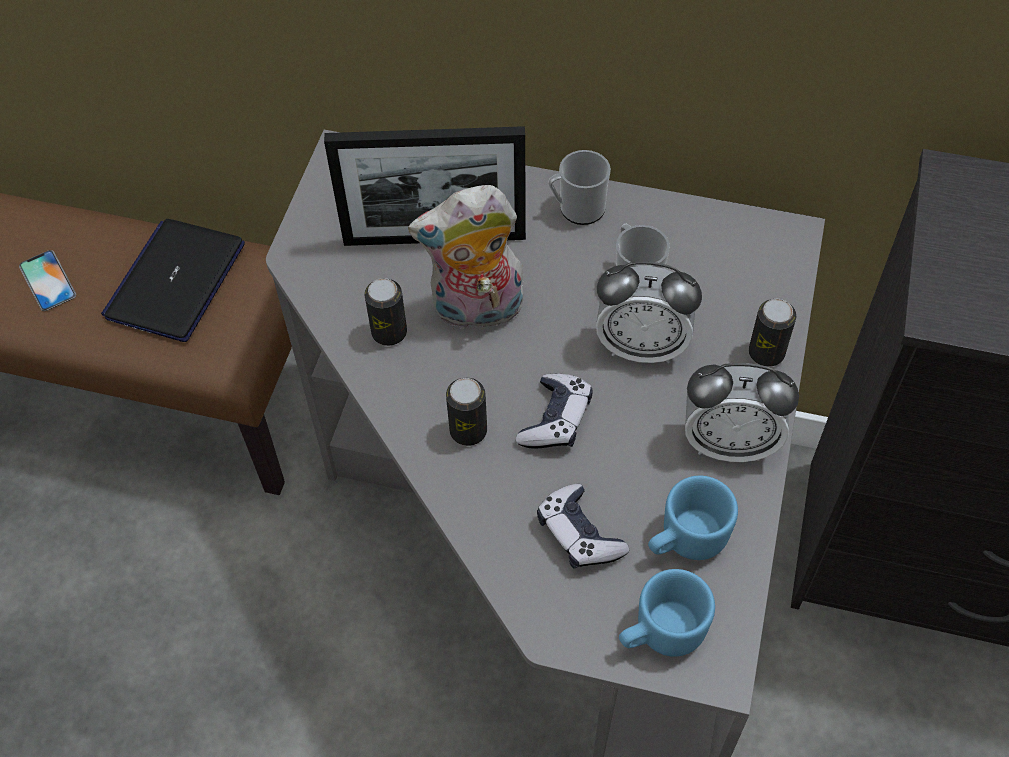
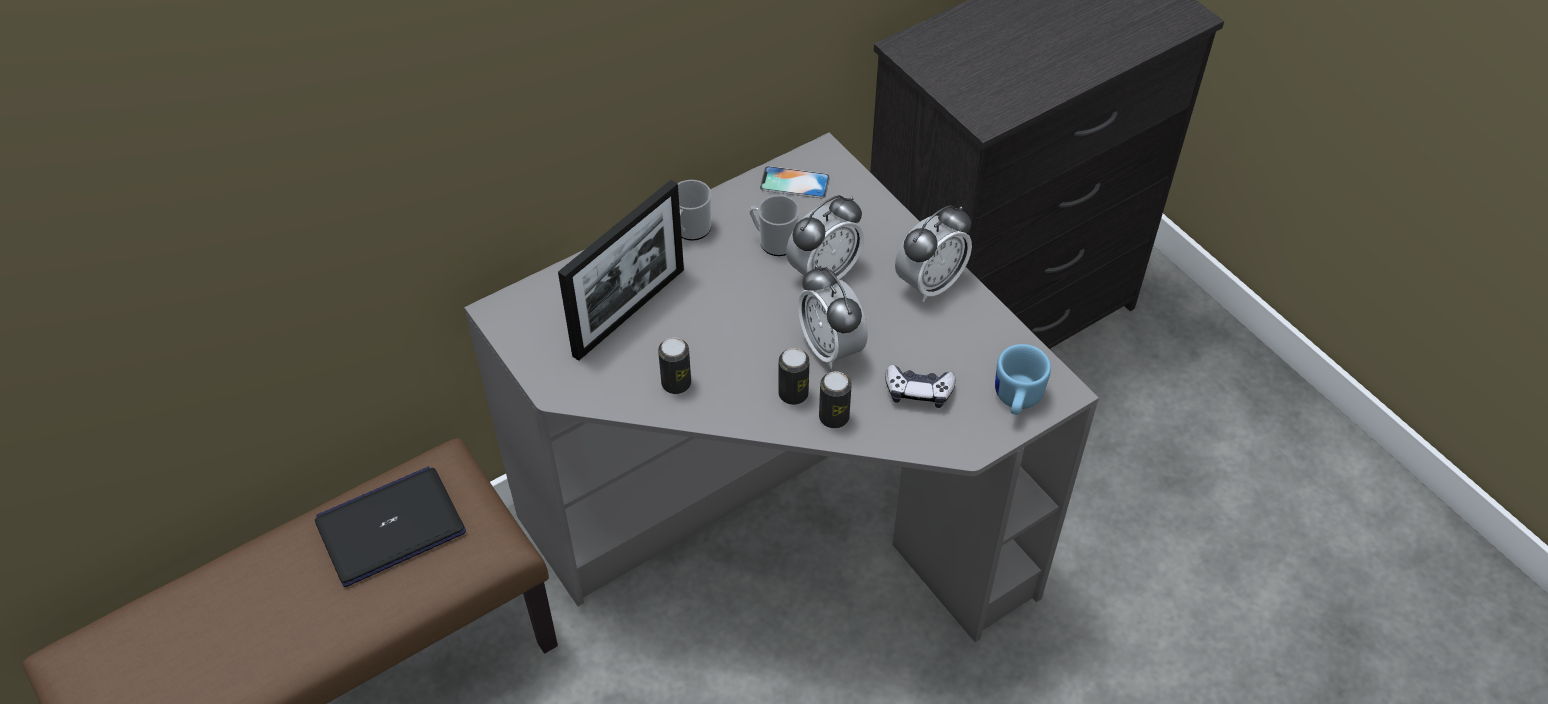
camera: 50 degrees left, 5 degrees down
phone [19,250,76,311] -> phone moved to [760,166,830,198]
laptop [101,219,245,342] -> laptop turned 90 degrees clockwise [315,466,466,587]
plush toy [408,185,524,332] -> none
game controller [516,374,593,449] -> alarm clock [798,265,868,369]
blue mug [648,476,738,560] -> none
can [749,299,797,367] -> can moved to [819,371,852,428]

